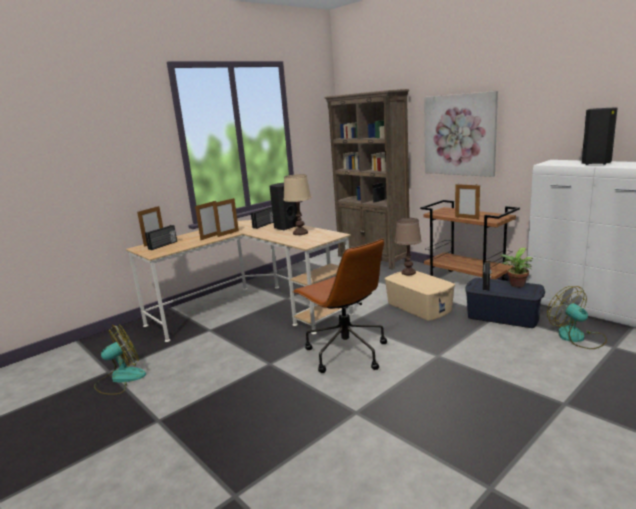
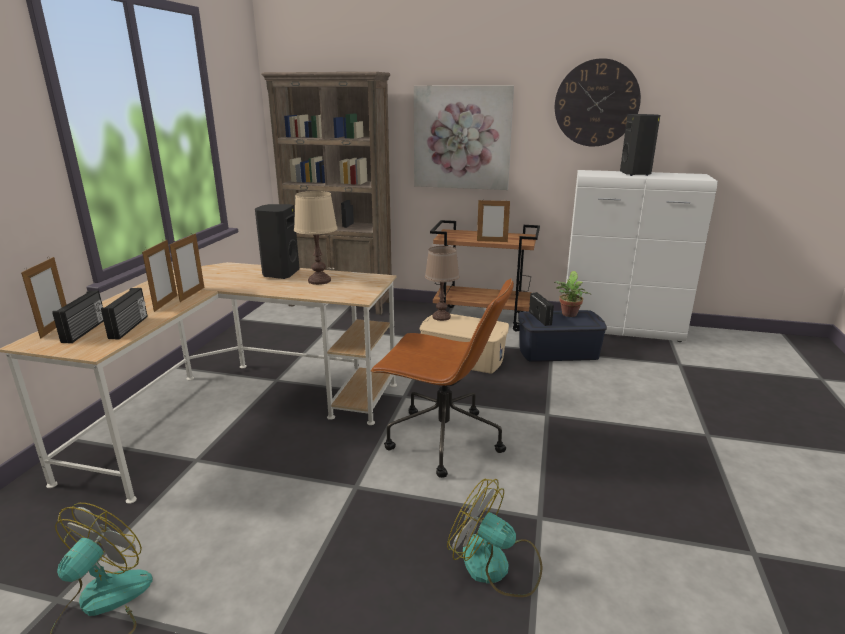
camera: 35 degrees left, 5 degrees up
radio [251,207,274,229] -> radio moved to [101,288,148,340]
fan [547,286,607,349] -> fan moved to [447,478,543,597]
none -> wall clock [555,58,641,146]

